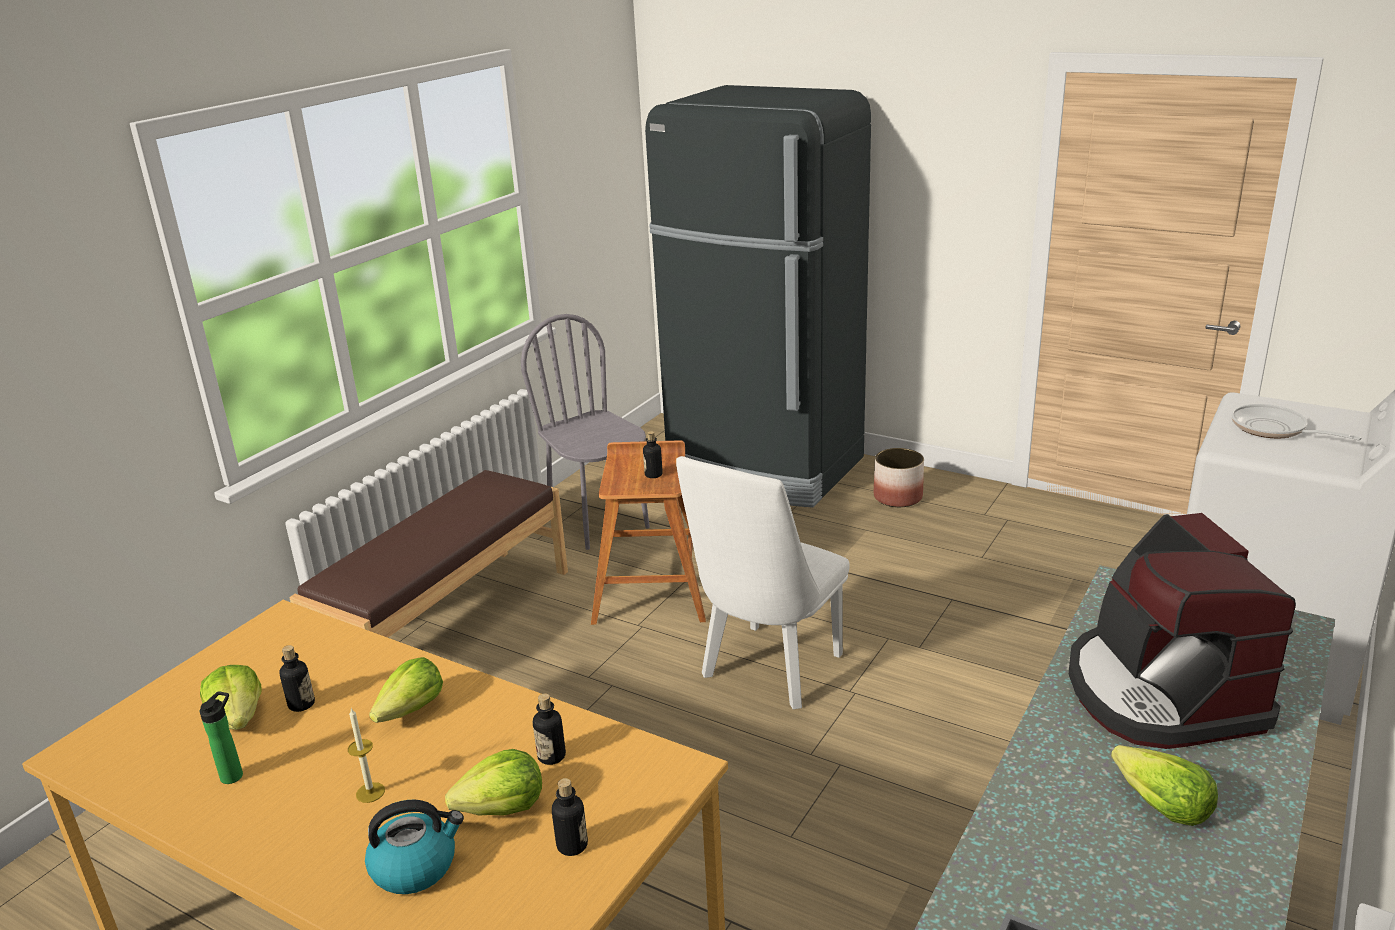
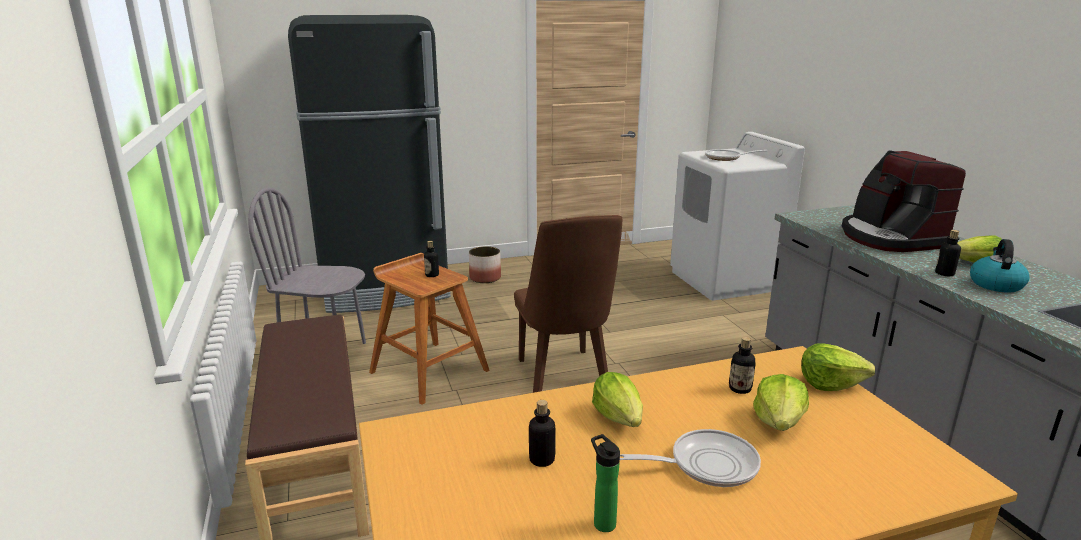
camera: 50 degrees left, 5 degrees down
lettuce [200,665,261,730] -> lettuce moved to [801,344,875,391]
candle [348,708,385,803] -> frying pan [620,429,761,487]
kettle [365,800,464,894] -> kettle moved to [970,239,1029,293]
bottle [552,778,588,856] -> bottle moved to [935,230,961,276]
white chair [676,456,850,709] -> brown chair [514,215,622,393]
coffee machine [1069,513,1296,749] -> coffee machine turned 45 degrees clockwise [842,150,966,252]

